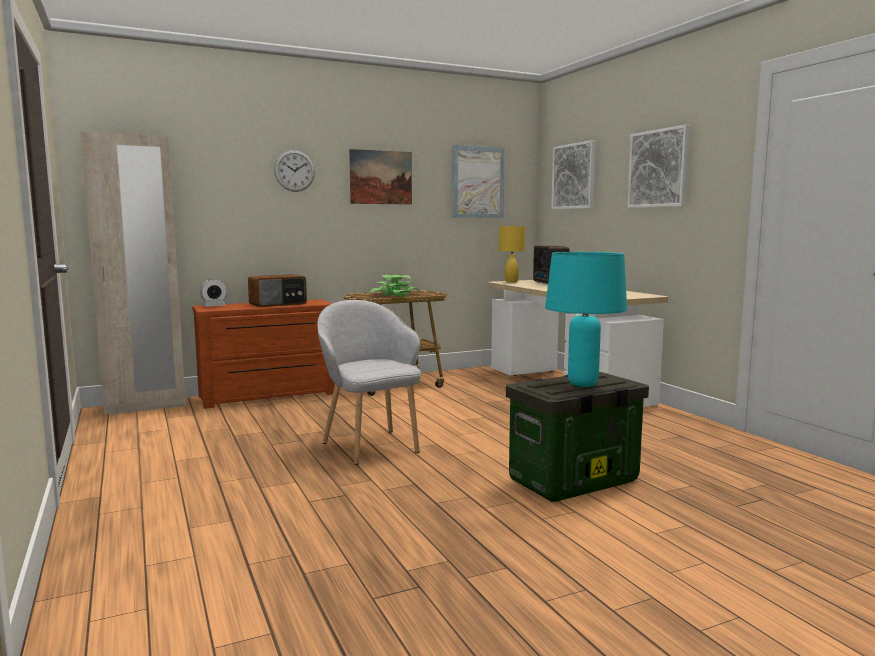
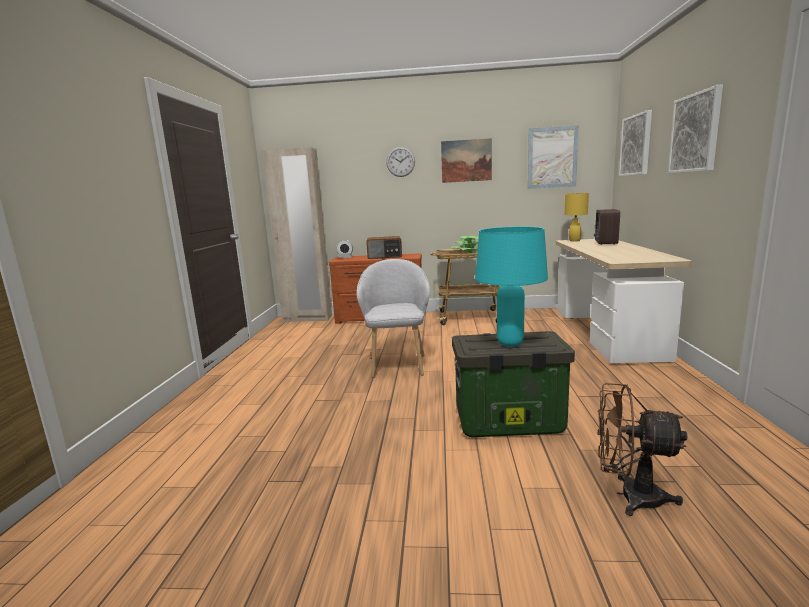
camera: 30 degrees right, 5 degrees up
none -> brown fan [597,383,688,516]

